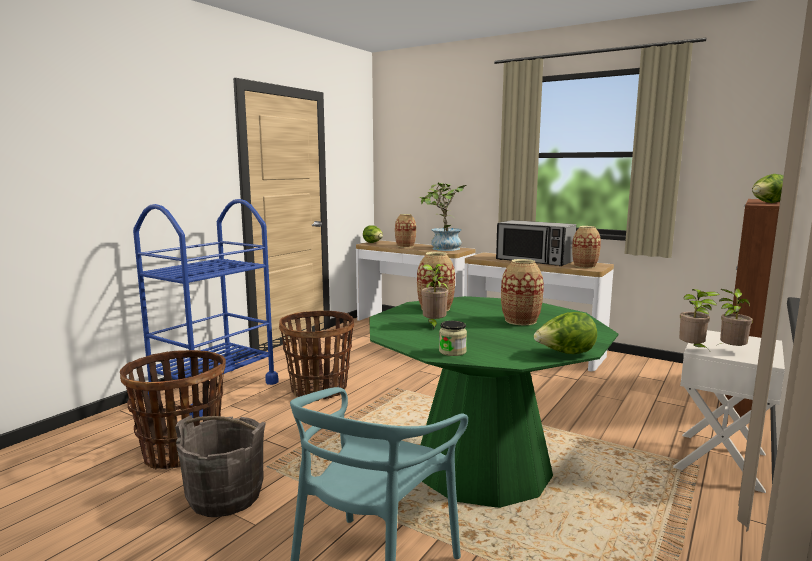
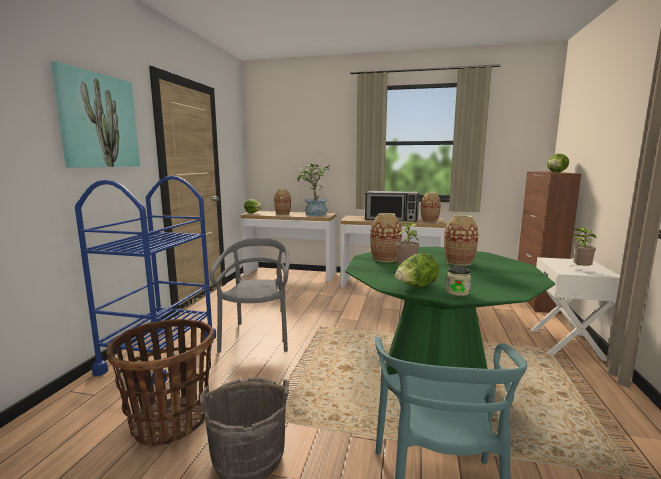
camera: 20 degrees left, 0 degrees up
basket [279,311,354,401] -> grey chair [210,238,290,353]
lettuce [534,312,597,354] -> lettuce moved to [395,253,439,287]
potted plant [679,289,720,351] -> none
none -> picture [51,61,140,168]

